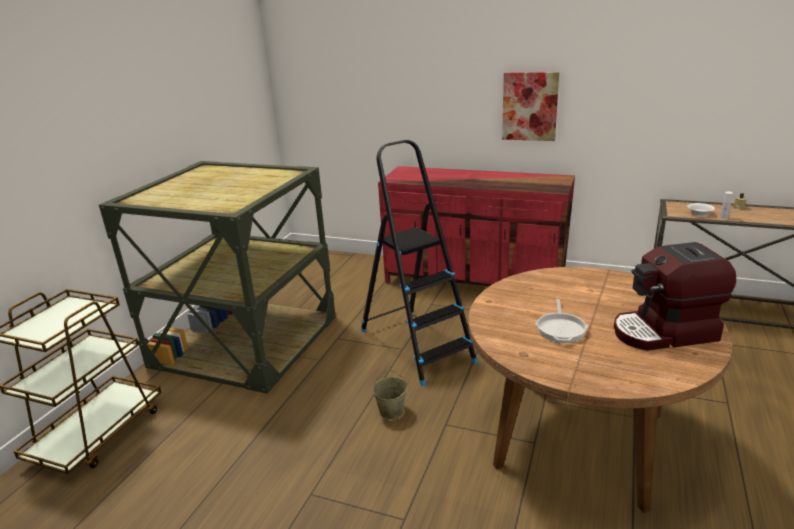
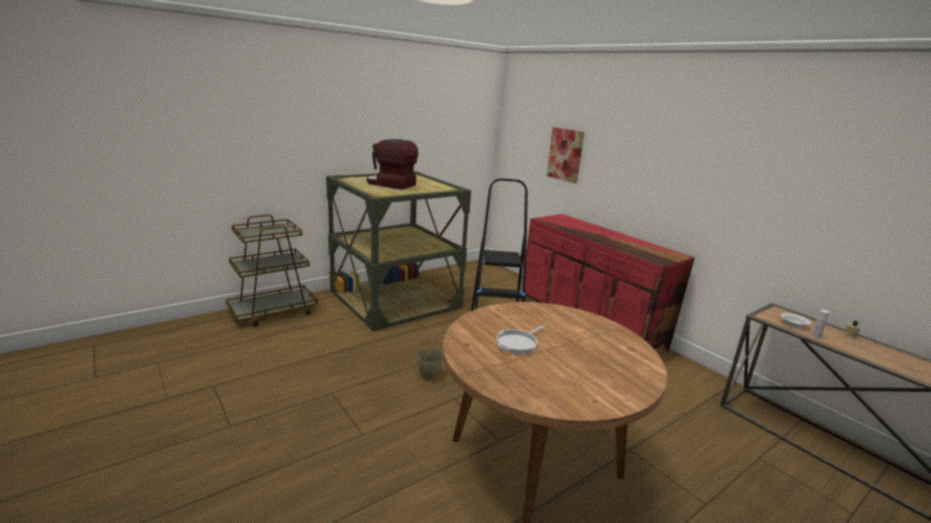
camera: 30 degrees right, 5 degrees down
picture [502,72,559,141] -> picture moved to [546,127,584,183]
coffee machine [614,242,736,351] -> coffee machine moved to [367,139,418,190]

